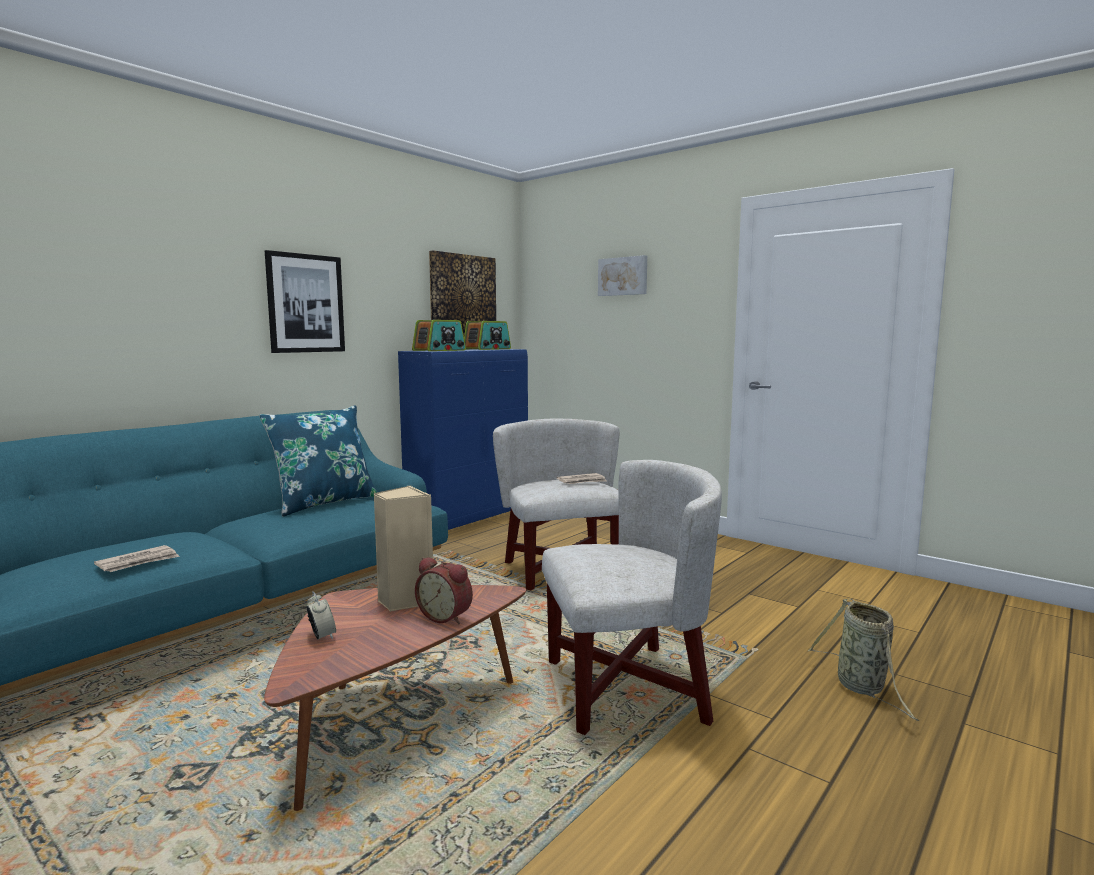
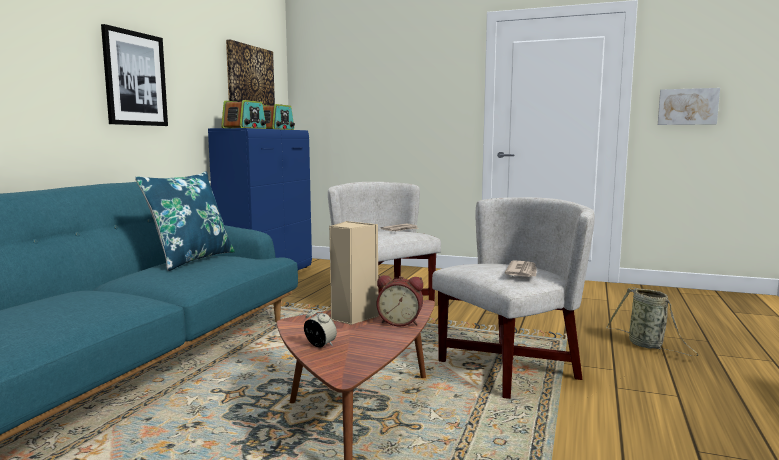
camera: 20 degrees left, 0 degrees up
newspaper [94,545,180,572] -> newspaper moved to [505,260,537,277]
picture [598,255,647,296] -> picture moved to [658,88,720,125]

